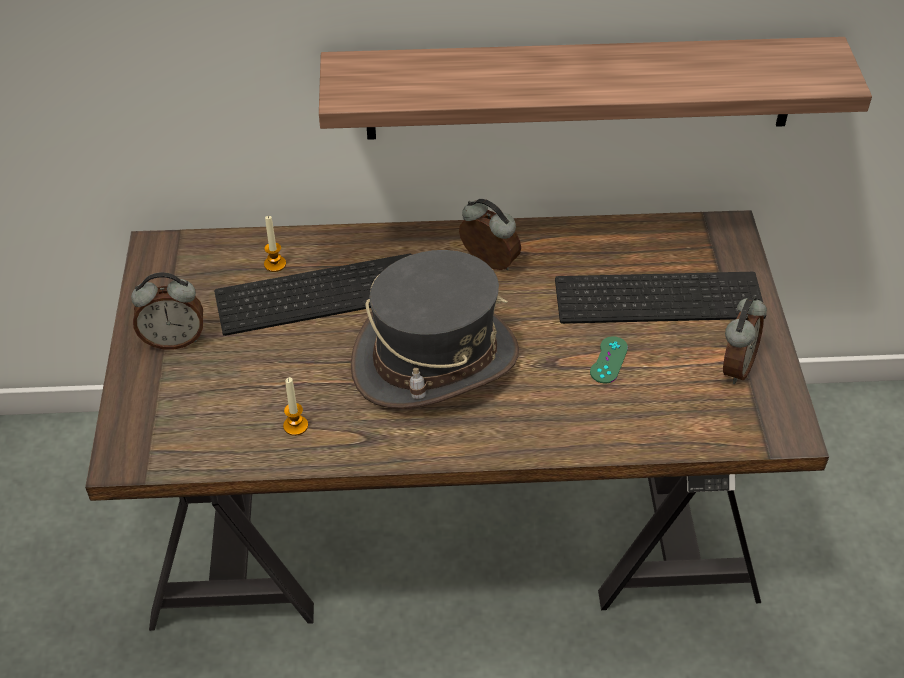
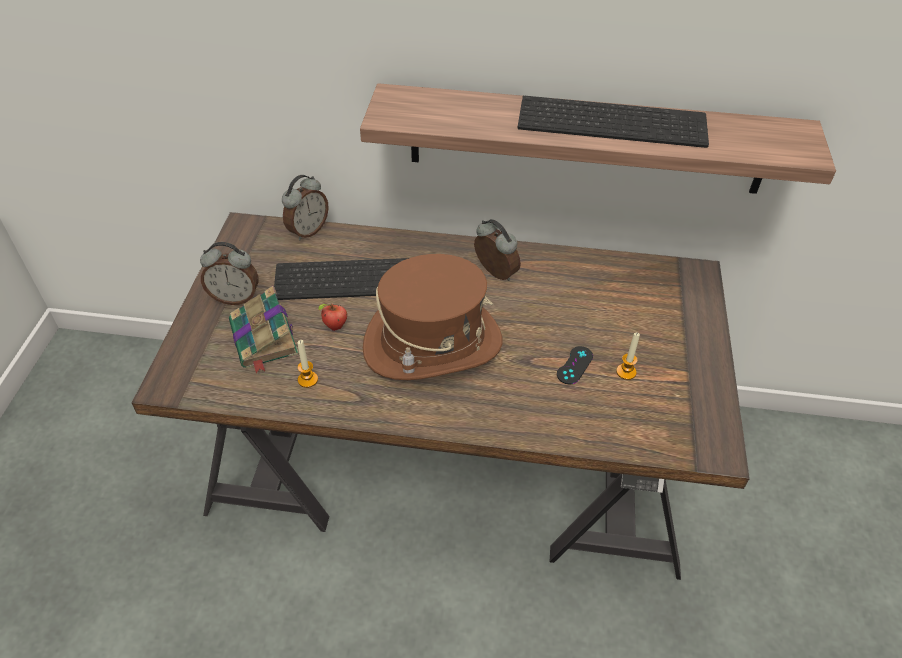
camera: 10 degrees right, 0 degrees up
candle [264,216,286,272] -> candle moved to [616,333,640,380]
grey hat [351,250,519,409] -> brown hat [363,254,502,380]
keyboard [555,272,766,324] -> keyboard moved to [518,96,709,148]
green game controller [590,336,628,383] -> black game controller [557,346,593,384]
alarm clock [723,296,767,384] -> alarm clock moved to [282,175,329,240]
none -> book [229,286,299,374]
none -> apple [318,304,347,331]

